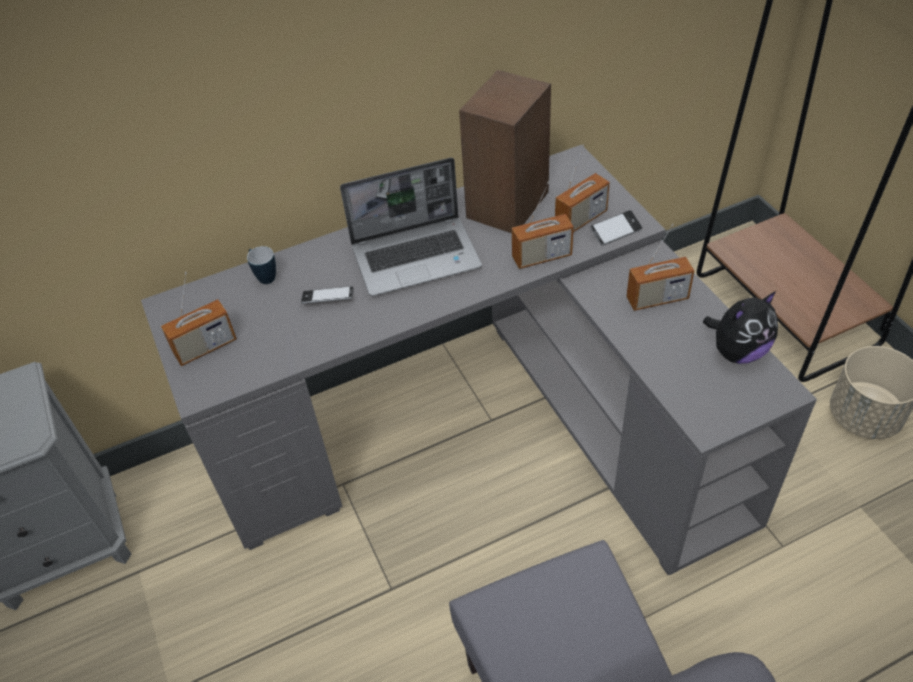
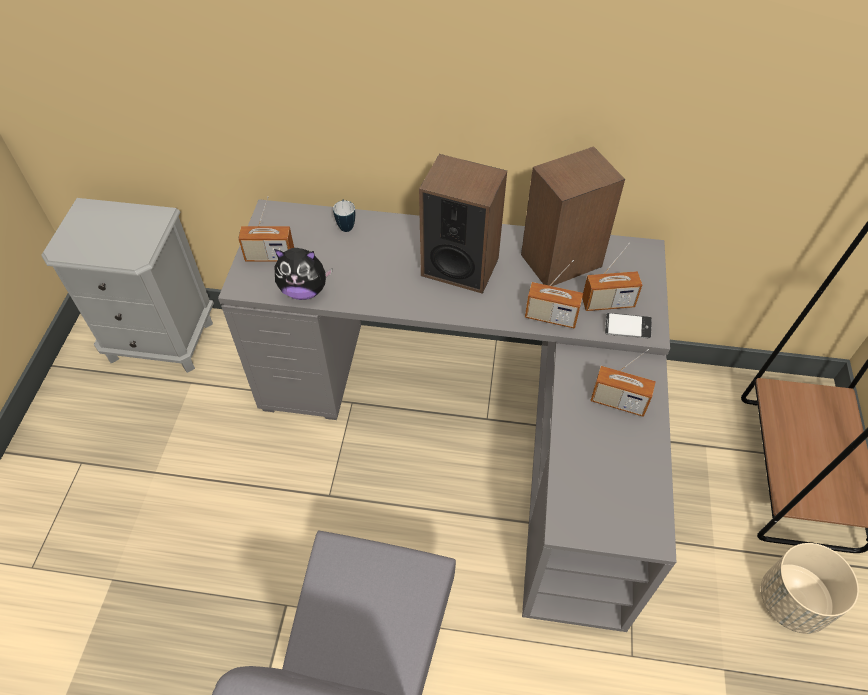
camera: 30 degrees right, 5 degrees up
phone [301,286,353,304] -> none
laptop [340,158,482,296] -> speaker [419,154,507,294]
plush toy [703,291,778,364] -> plush toy moved to [274,248,332,300]

